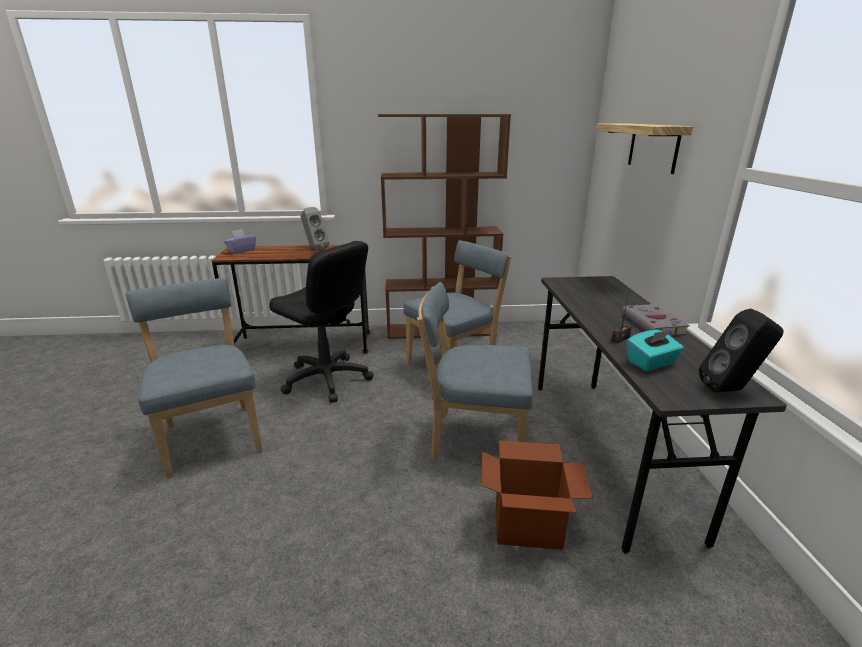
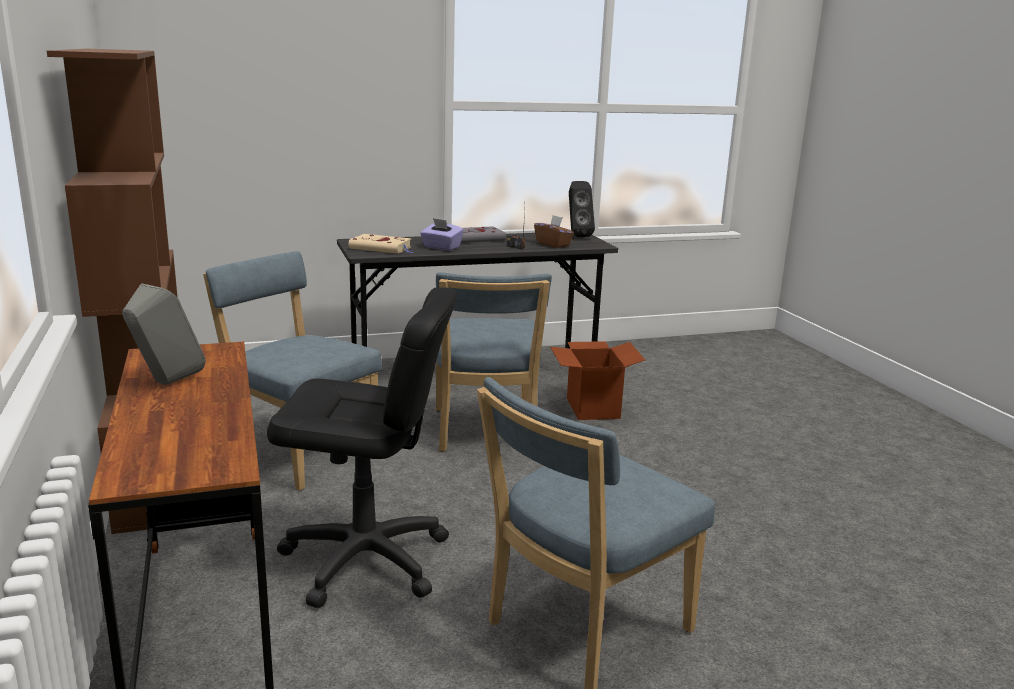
camera: 105 degrees left, 5 degrees down
purple tissue box [224,229,256,254] -> purple tissue box moved to [420,218,464,251]
black office chair [269,241,374,403] -> black office chair turned 75 degrees clockwise [267,287,457,608]
shelf [596,124,693,174] -> none
turquoise tissue box [627,330,684,371] -> brown tissue box [534,215,574,248]
none -> beige book [348,234,413,254]

